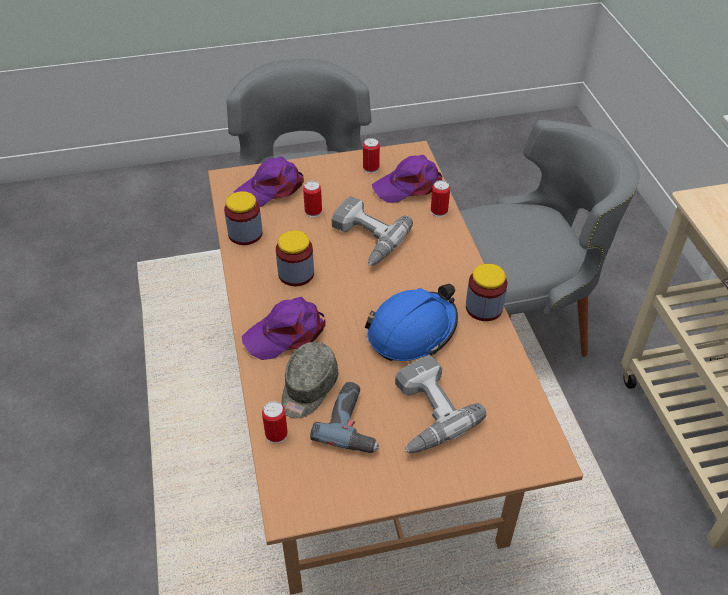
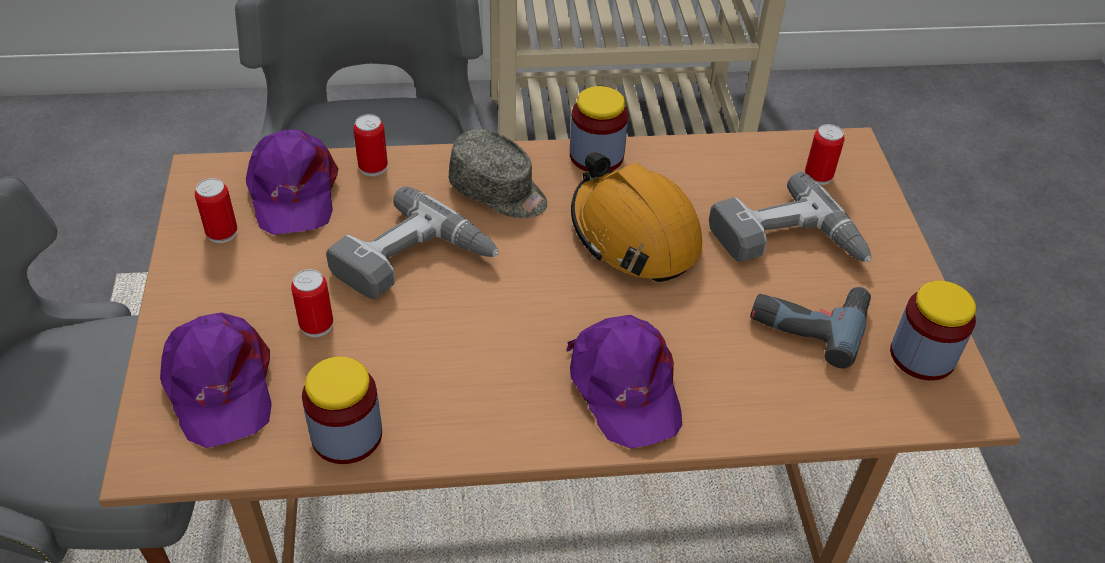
camera: 85 degrees left, 0 degrees up
can [262,401,288,444] -> can moved to [805,124,845,185]
jar [276,230,314,286] -> jar moved to [890,281,976,381]
grey cap [282,342,338,418] -> grey cap moved to [449,129,547,218]
blue hard hat [365,284,458,361] -> orange hard hat [571,152,703,282]

